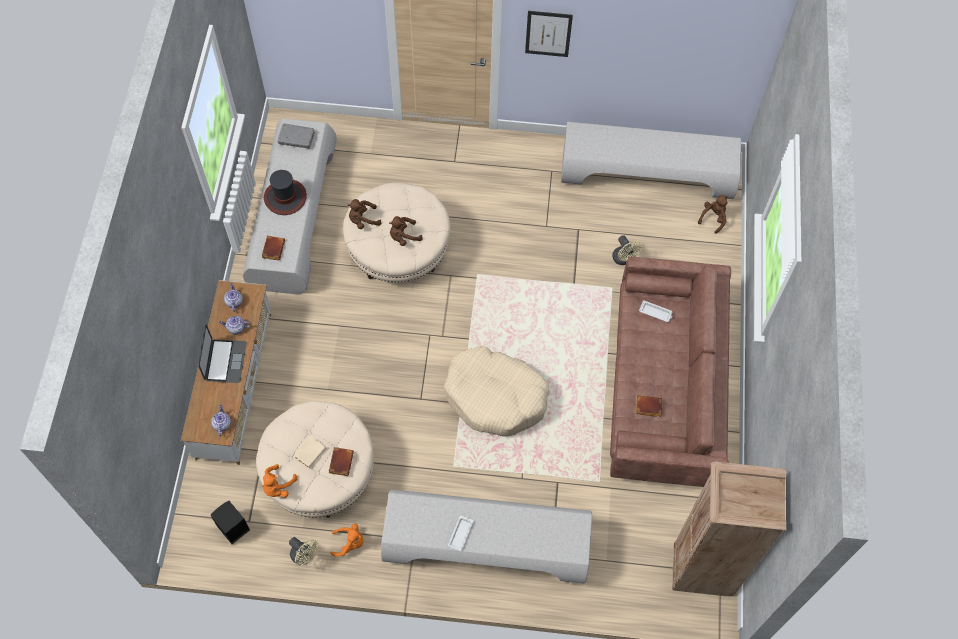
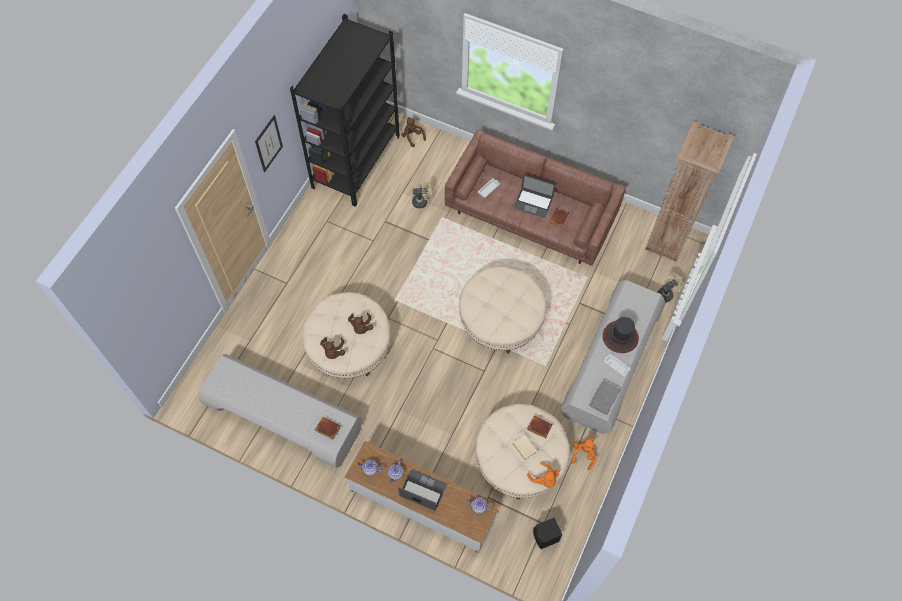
camera: 70 degrees left, 0 degrees up
hat [264,170,307,215] -> hat moved to [603,317,639,353]
grey book [277,123,315,149] -> grey book moved to [589,381,620,415]
beige fan [289,537,318,566] -> beige fan moved to [657,272,684,303]
beige dog bed [444,346,550,437] -> beige ottoman [459,266,546,354]
grey bench [561,121,741,199] -> black bookcase [290,14,400,207]
none -> laptop [514,175,555,218]

